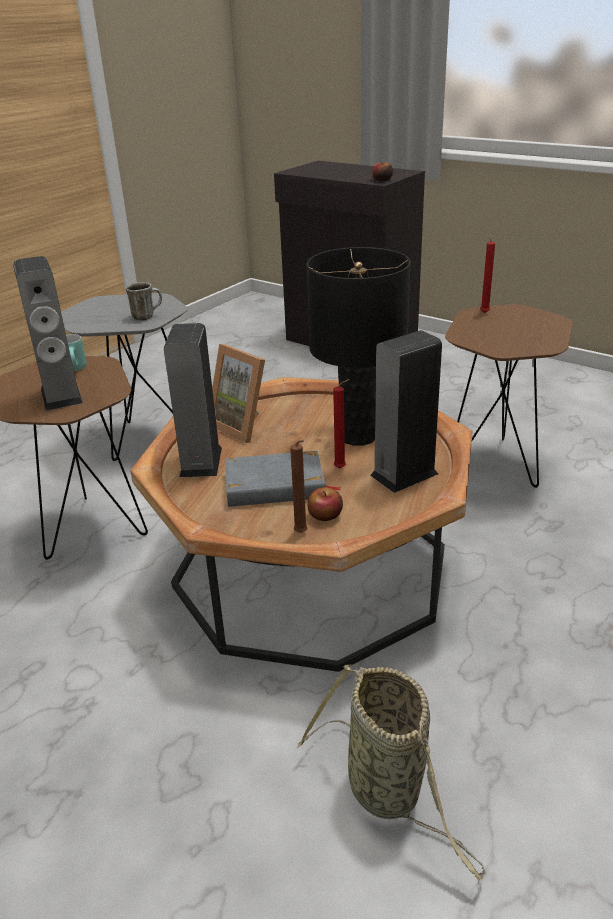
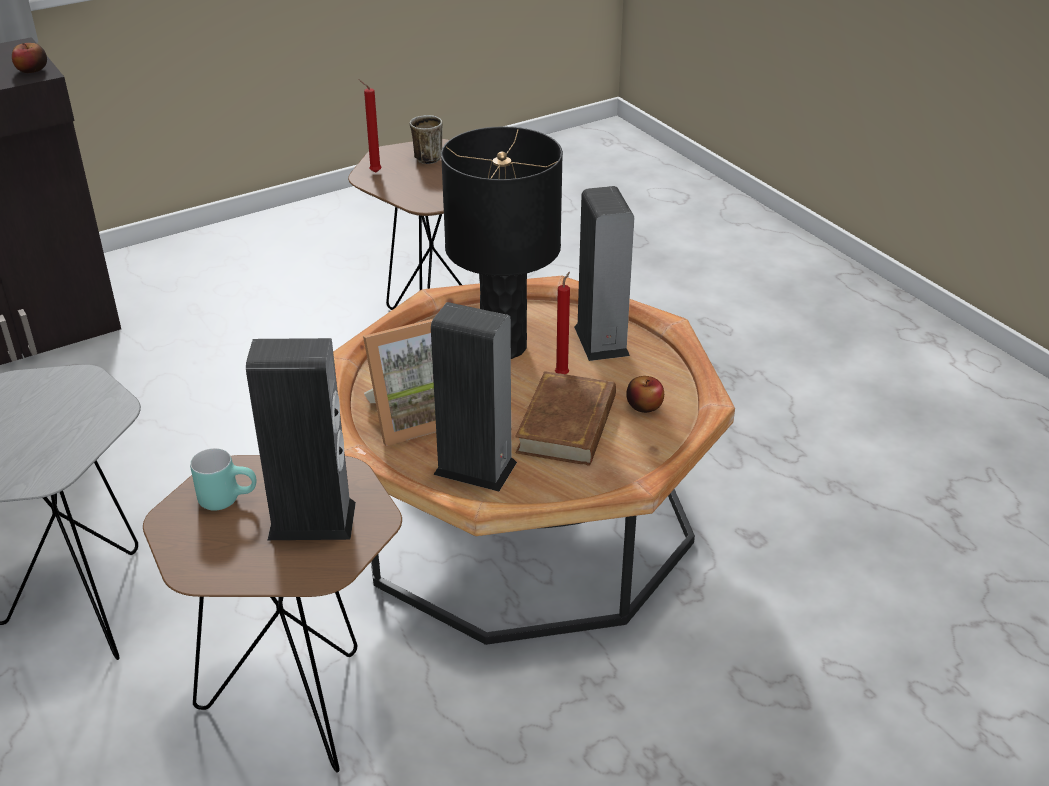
camera: 70 degrees left, 5 degrees up
mug [126,282,162,320] -> mug moved to [410,115,443,164]
grey book [226,450,341,507] -> brown book [515,371,616,466]
brown candle [290,440,308,533] -> none
basket [297,664,486,880] -> none

